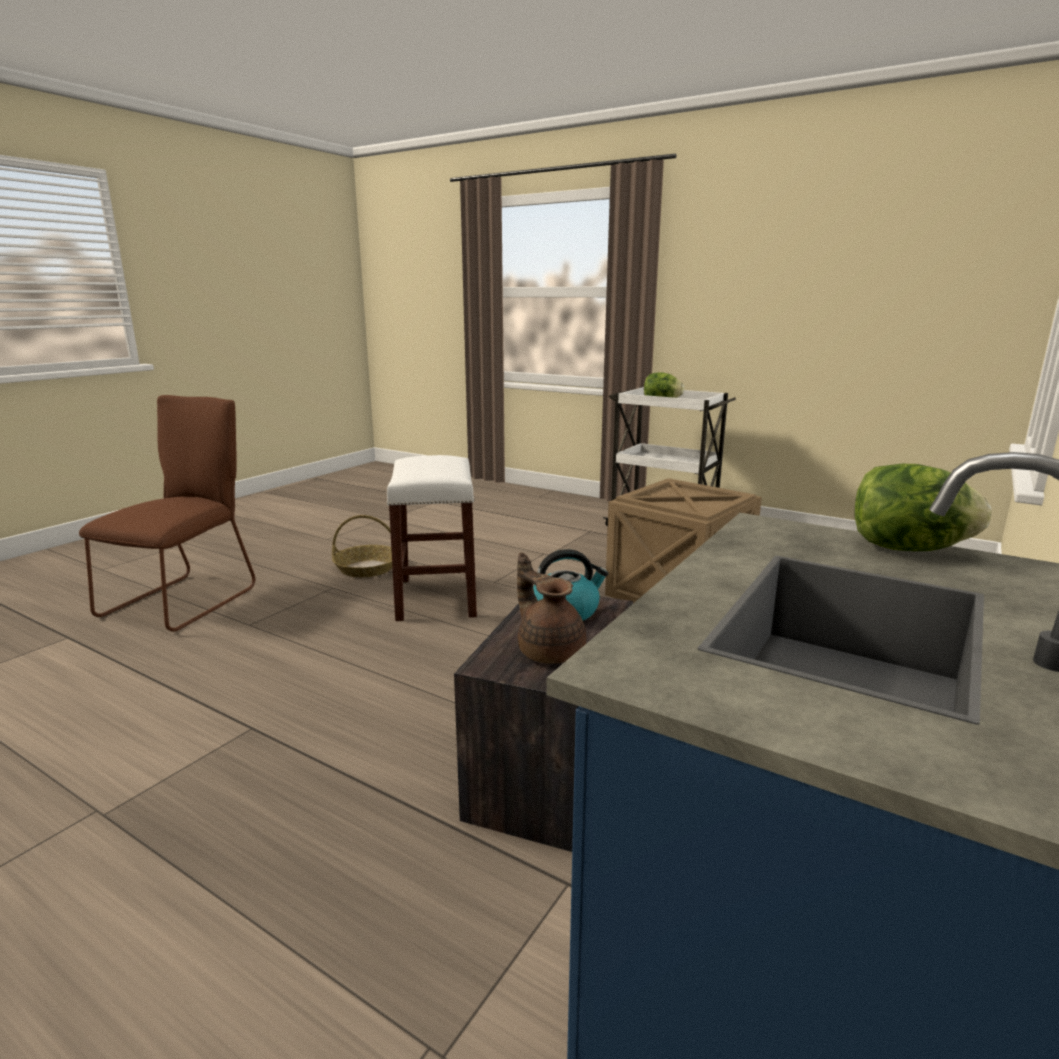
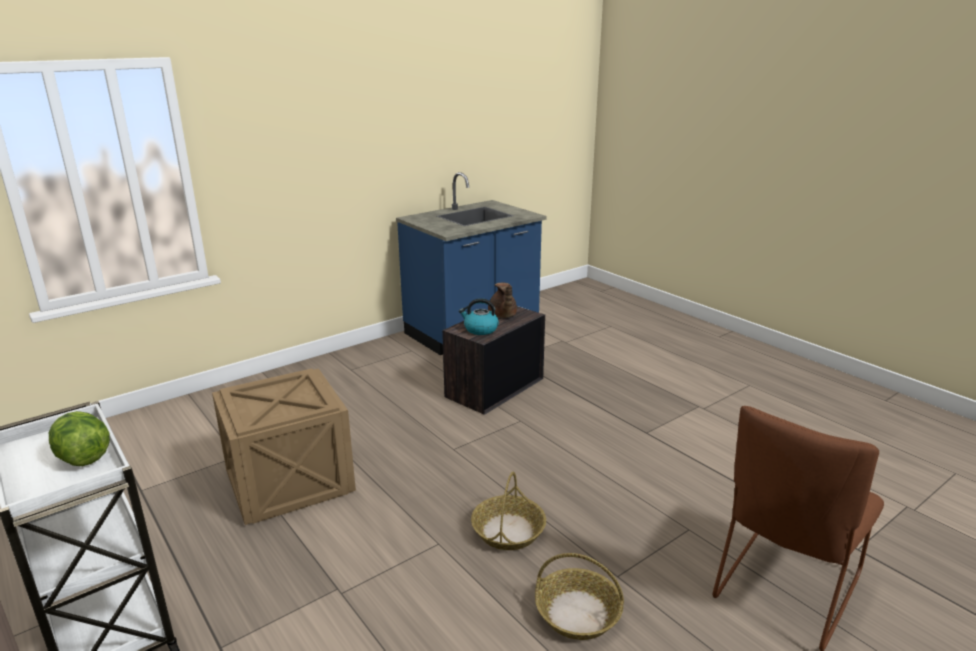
camera: 160 degrees left, 5 degrees up
white stool [386,455,477,621] -> basket [471,472,546,550]
lettuce [855,464,991,551] -> none

